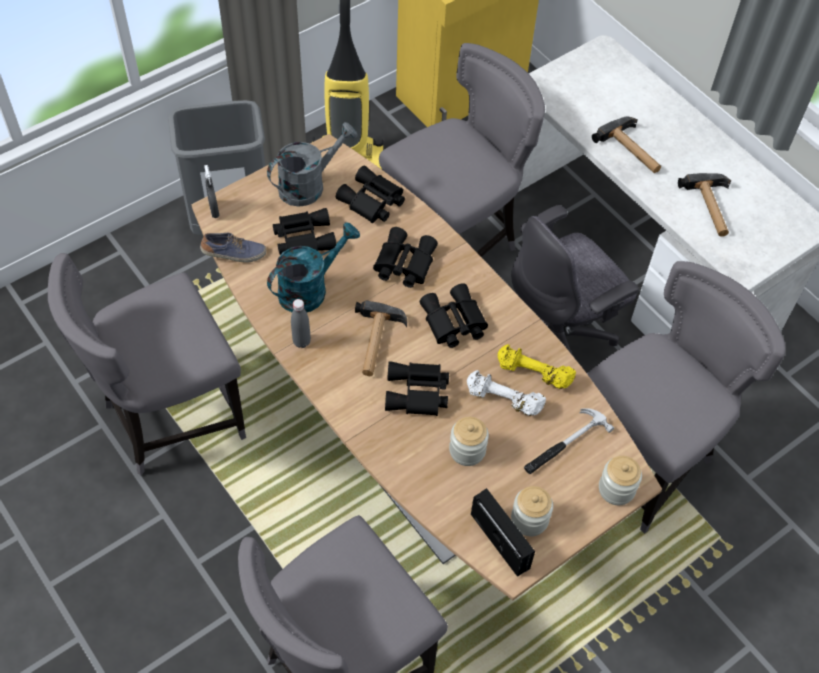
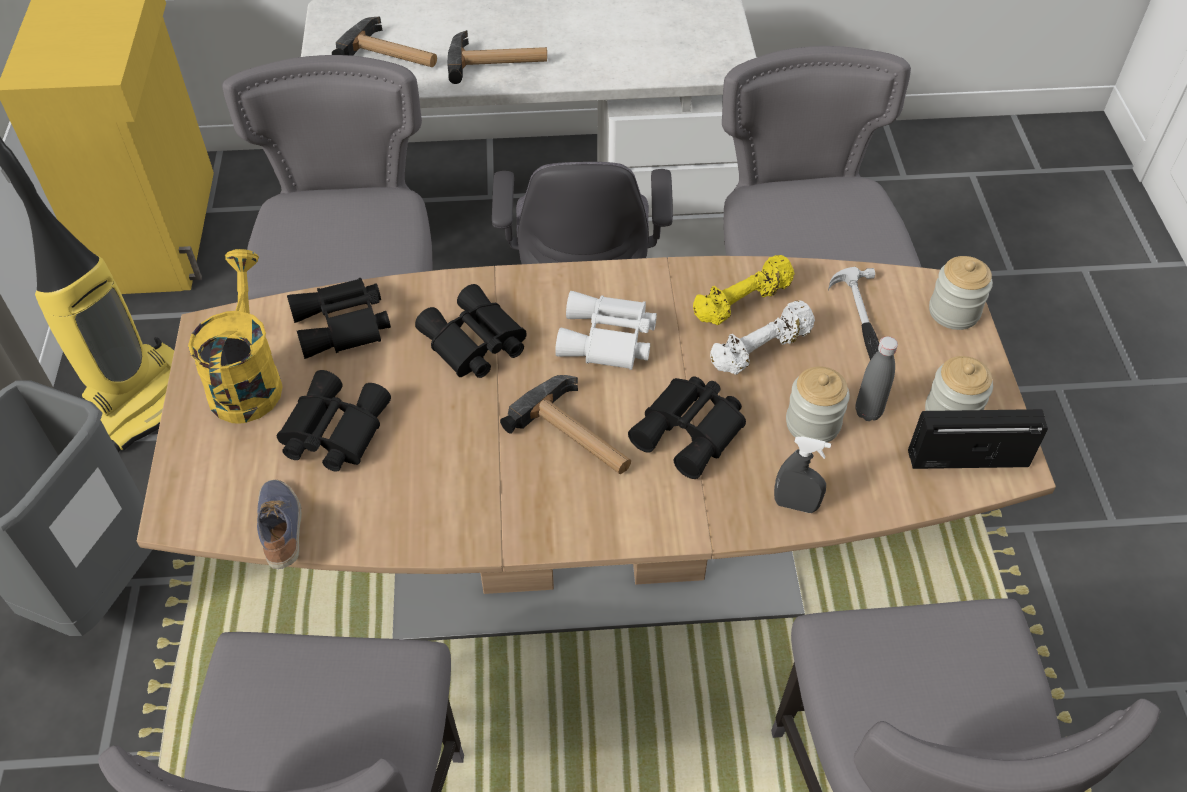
camera: 55 degrees left, 5 degrees down
shoe [200,233,266,263] -> shoe turned 45 degrees counterclockwise [257,480,302,569]
grey spray bottle [204,165,219,218] -> grey spray bottle moved to [774,437,831,513]
grey watering can [267,122,358,207] -> yellow watering can [188,249,283,424]
turquoise watering can [267,222,360,312] -> none
grey bottle [291,299,311,348] -> grey bottle moved to [855,336,898,421]
black binoculars [420,283,488,348] -> white binoculars [555,291,657,370]
hammer [678,173,731,236] -> hammer moved to [332,17,437,67]

